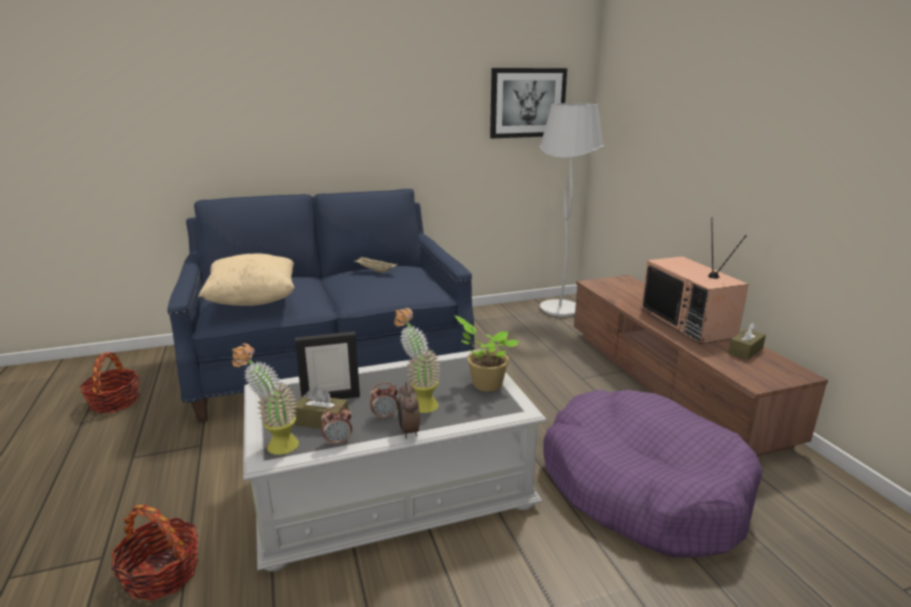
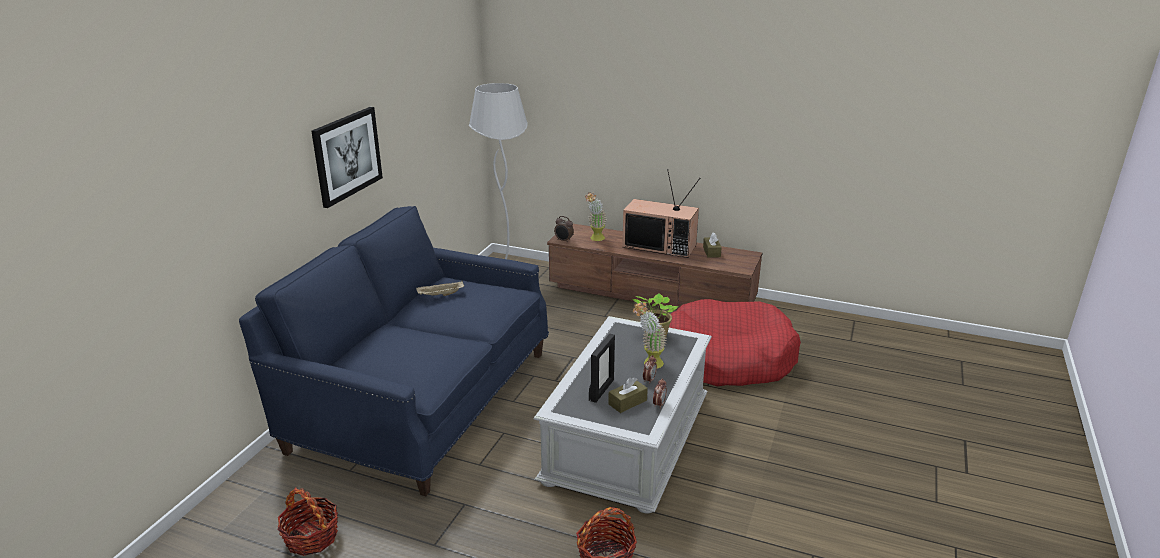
camera: 50 degrees left, 5 degrees up
beige pillow [198,253,295,306] -> none
potted plant [232,344,299,455] -> potted plant moved to [585,192,606,241]
alarm clock [398,382,420,439] -> alarm clock moved to [554,216,574,243]
picture [490,68,567,138] -> picture moved to [311,107,383,208]
purple dog bed [543,389,763,557] -> red dog bed [669,299,801,386]

